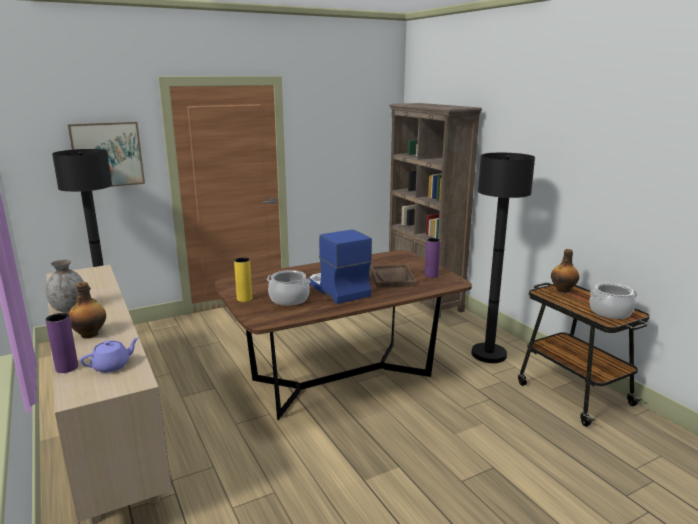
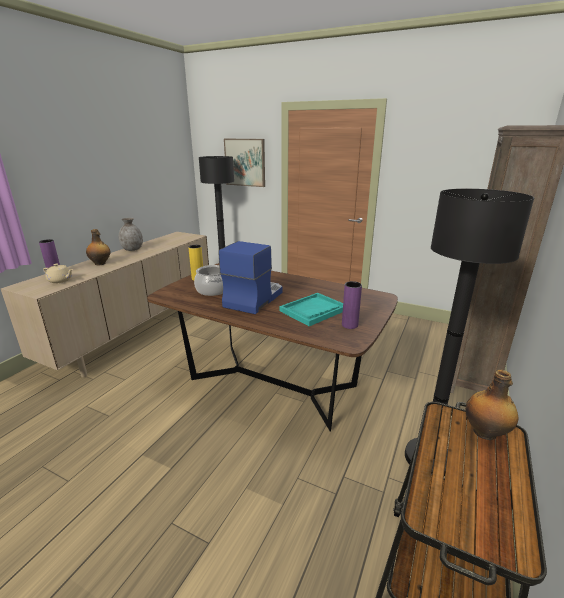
camera: 55 degrees right, 5 degrees up
purple teapot [80,338,139,373] -> beige teapot [43,264,73,284]
brown tray [370,264,417,288] -> turquoise tray [280,293,343,326]
cooking pot [589,283,638,319] -> none

